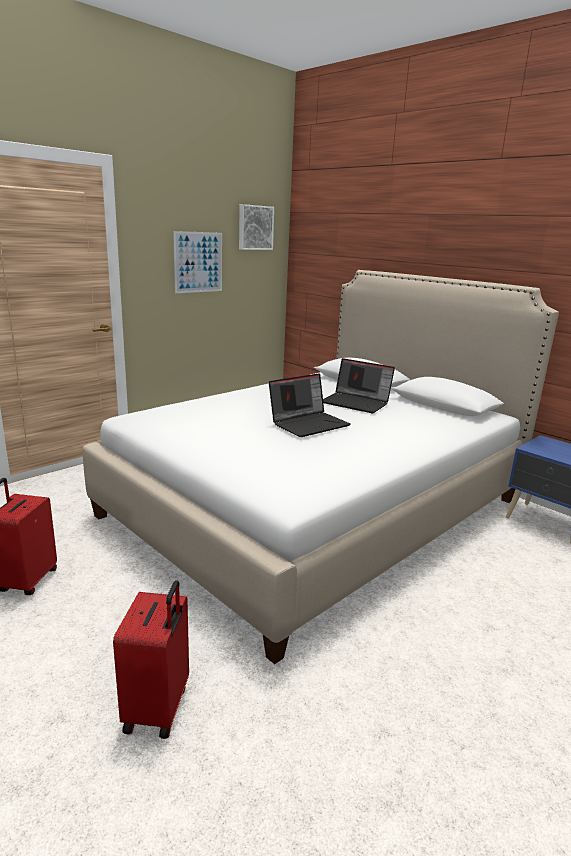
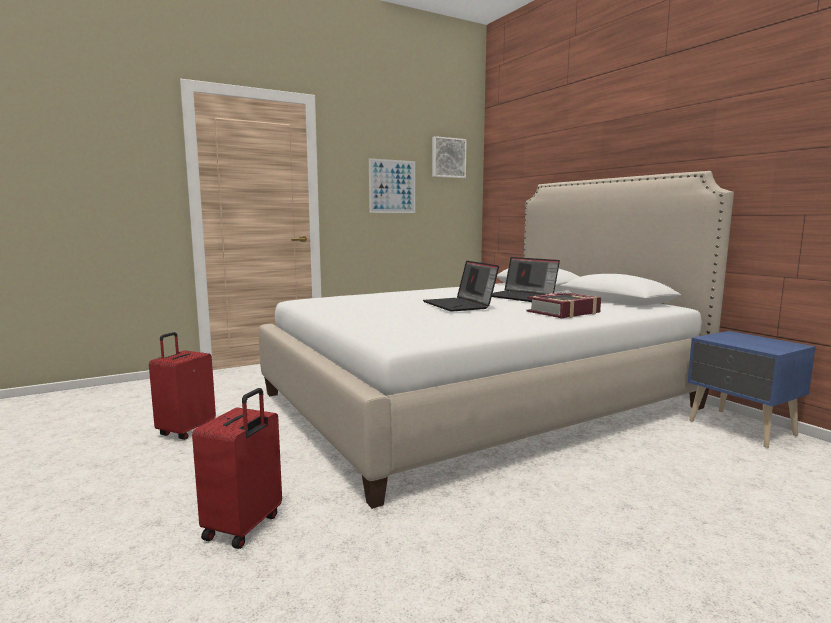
camera: 15 degrees right, 10 degrees down
laptop [269,373,350,437] -> laptop turned 90 degrees clockwise [423,261,499,312]
none -> book [526,292,601,318]

